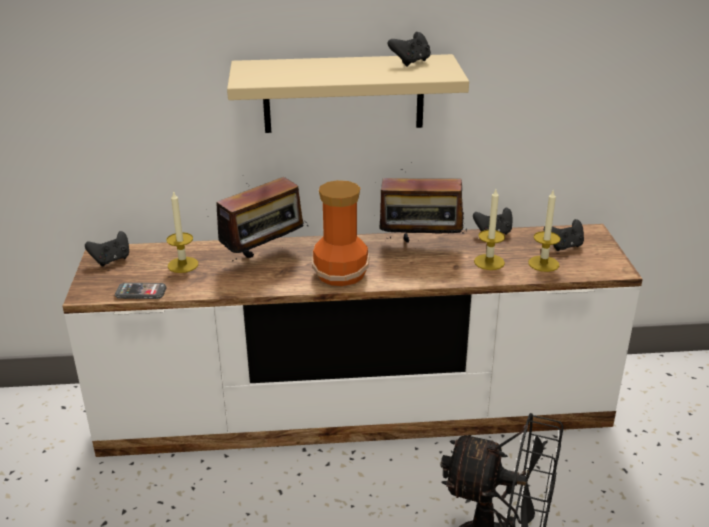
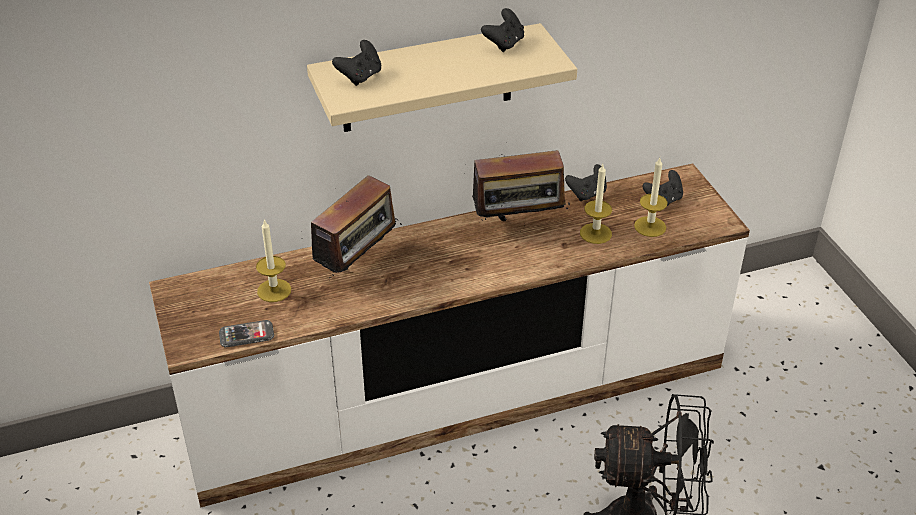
camera: 15 degrees left, 10 degrees up
black game controller [85,231,129,267] -> black game controller moved to [332,40,381,86]
vase [312,180,369,286] -> none

